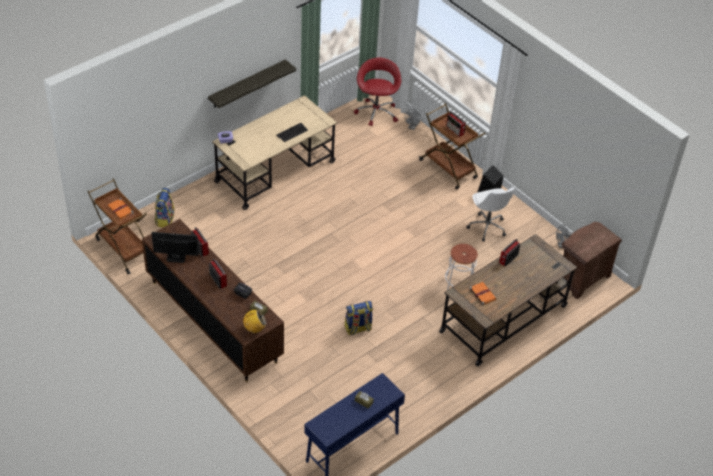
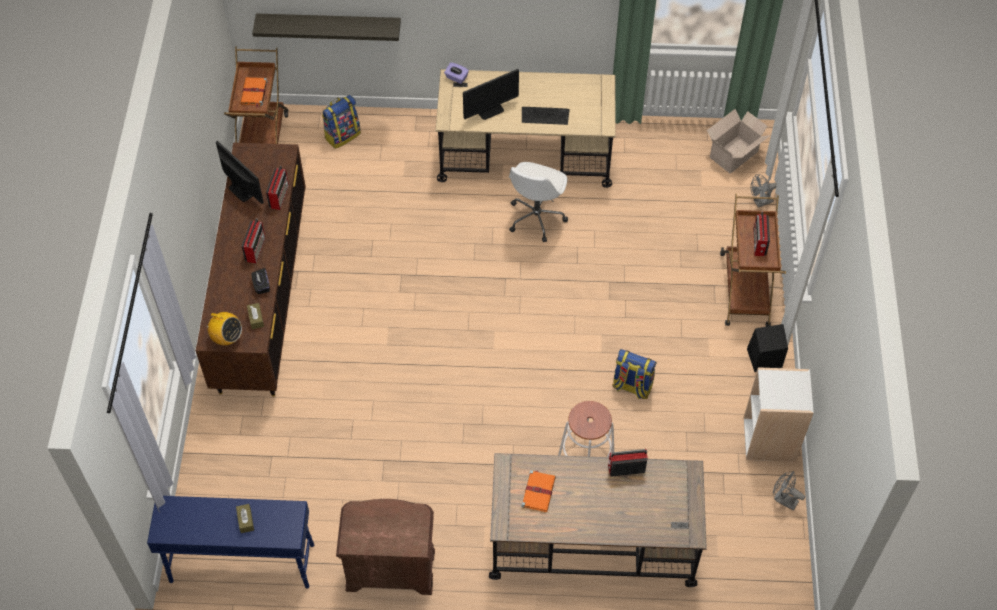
camera: 45 degrees right, 10 degrees up
shelf [208,59,296,108] -> shelf moved to [252,14,401,41]
backpack [345,301,373,335] -> backpack moved to [612,349,657,399]
red office chair [354,57,401,126] -> cardboard box [707,109,771,174]
white office chair [466,187,515,242] -> white office chair moved to [509,162,568,242]
brown nightstand [562,222,622,299] -> brown nightstand moved to [336,499,435,595]
none -> monitor [463,69,519,120]
none -> bookcase [744,367,814,462]

